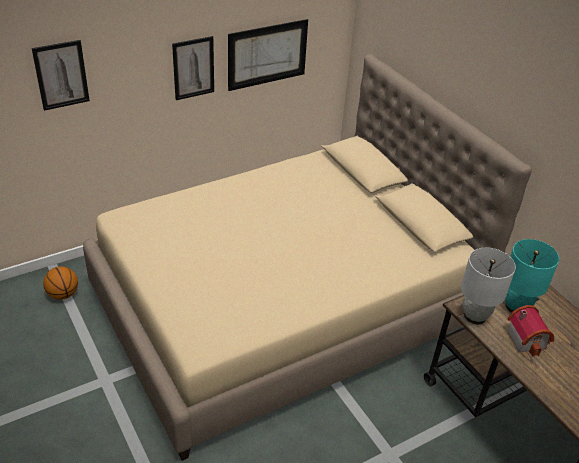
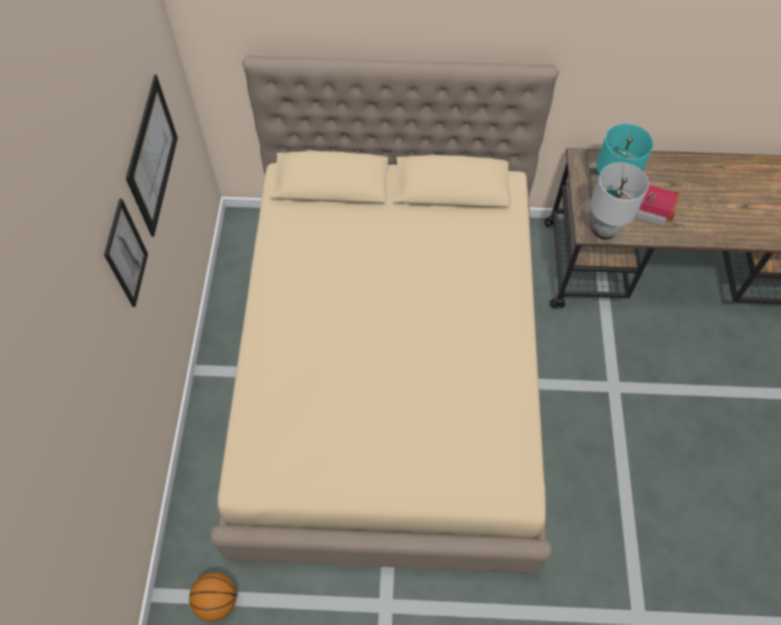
camera: 55 degrees left, 20 degrees up
picture [32,40,90,111] -> none

